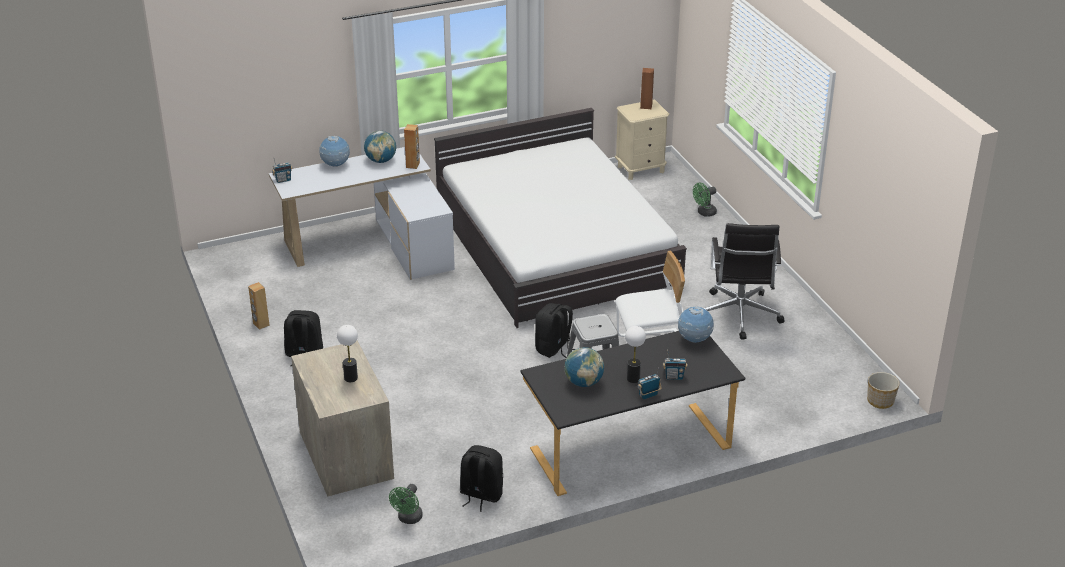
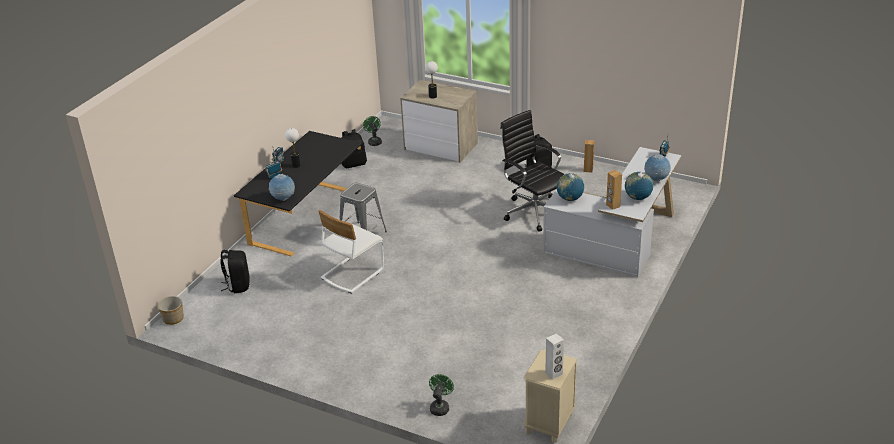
camera: 140 degrees right, 0 degrees up
white bed [434,108,687,328] -> none
black backpack [535,303,575,358] -> black backpack moved to [221,250,250,293]
globe [564,347,604,387] -> globe moved to [557,173,584,201]
brown speaker [640,68,654,109] -> white speaker [545,333,564,380]
black office chair [704,223,785,340] -> black office chair moved to [500,110,565,232]

